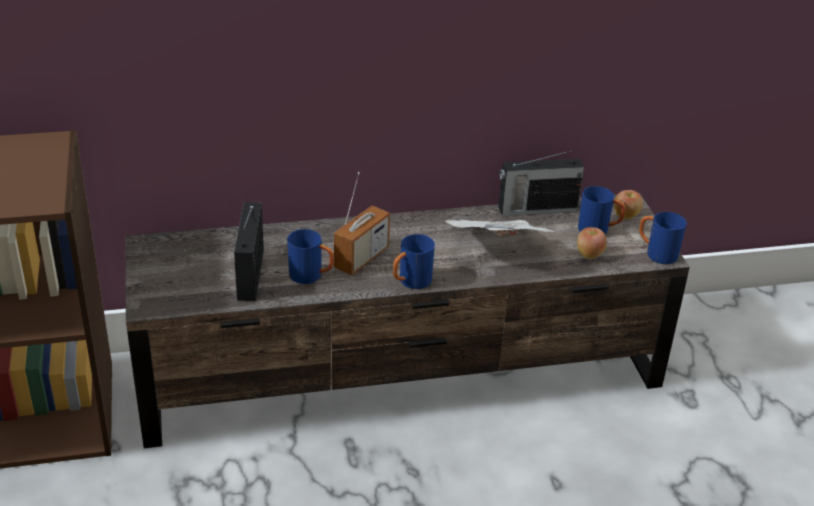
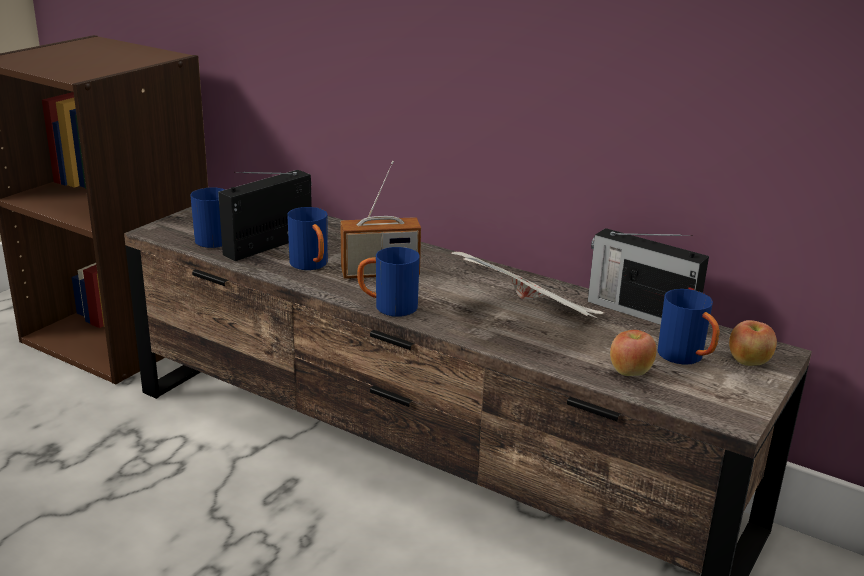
camera: 45 degrees right, 10 degrees down
blue mug [639,212,687,264] -> blue mug moved to [190,187,225,248]

